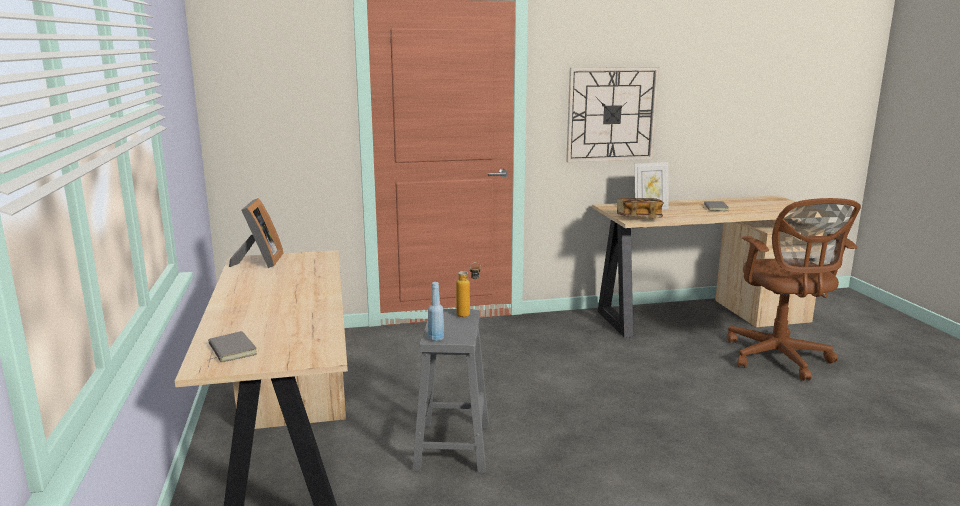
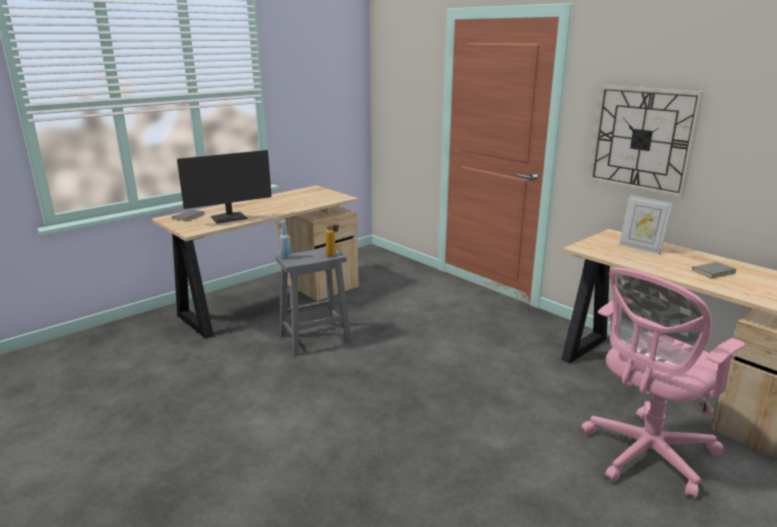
camera: 60 degrees right, 5 degrees up
picture frame [229,198,283,268] -> none
book [617,198,664,218] -> none
brown office chair [727,198,861,381] -> pink office chair [581,268,746,499]
none -> monitor [177,150,272,224]

